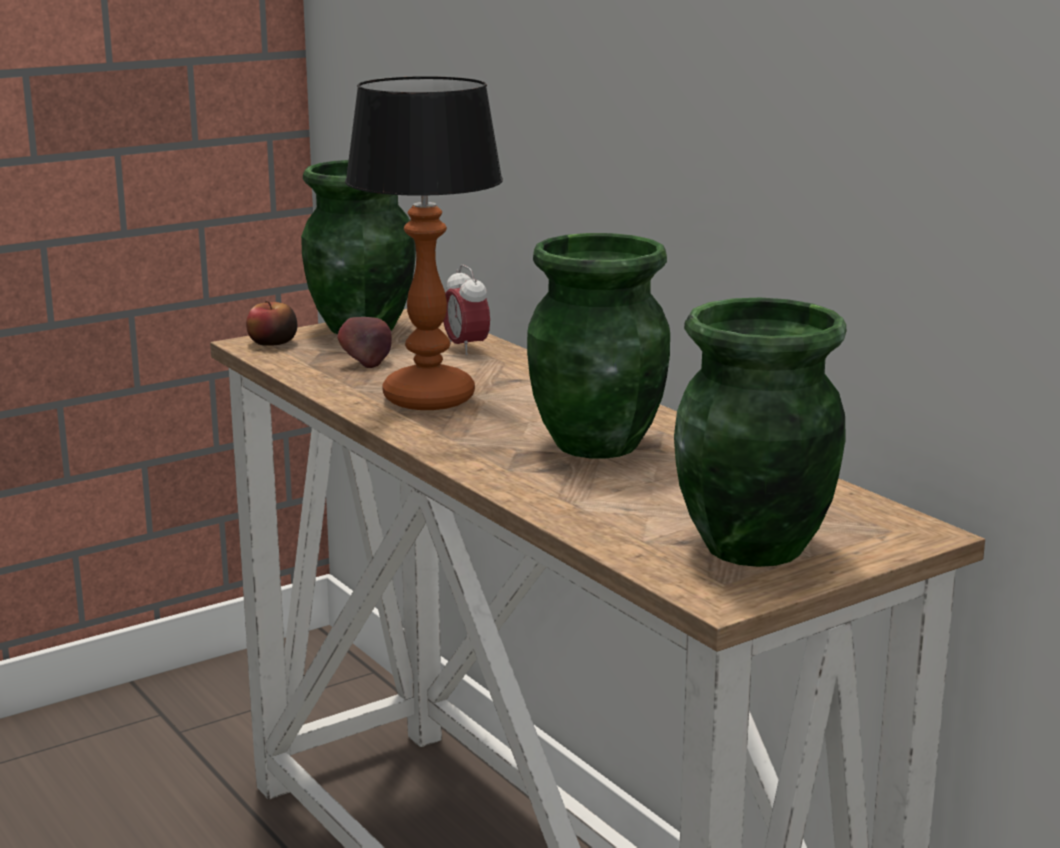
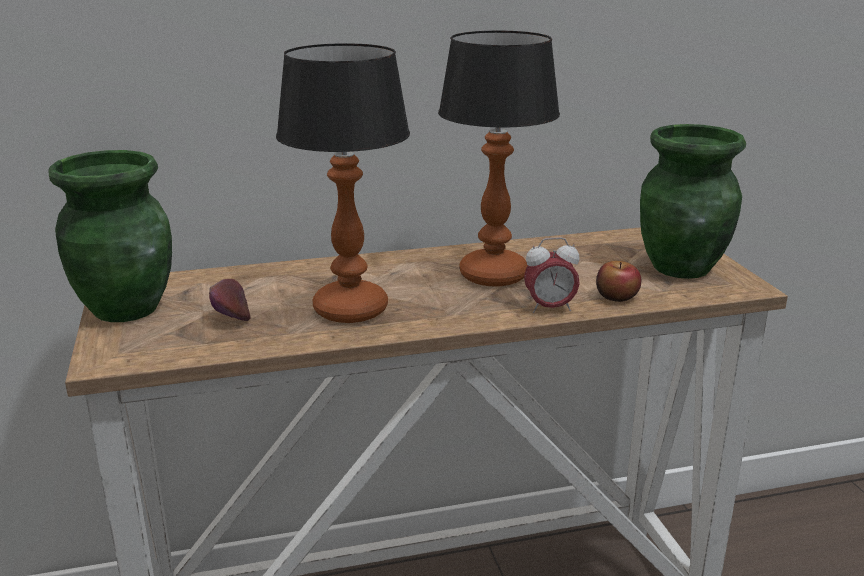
camera: 70 degrees left, 5 degrees up
apple [246,301,297,346] -> apple moved to [596,261,641,302]
alarm clock [443,265,490,355] -> alarm clock moved to [524,237,580,313]
green vase [527,233,670,459] -> table lamp [438,30,560,286]

